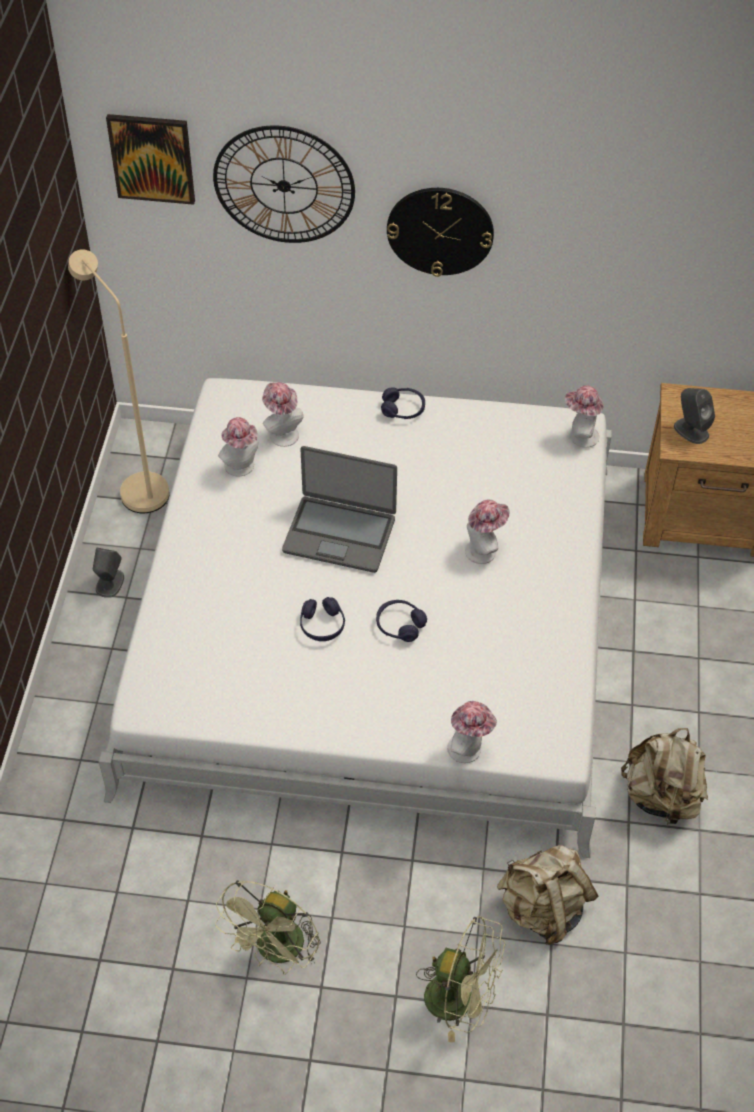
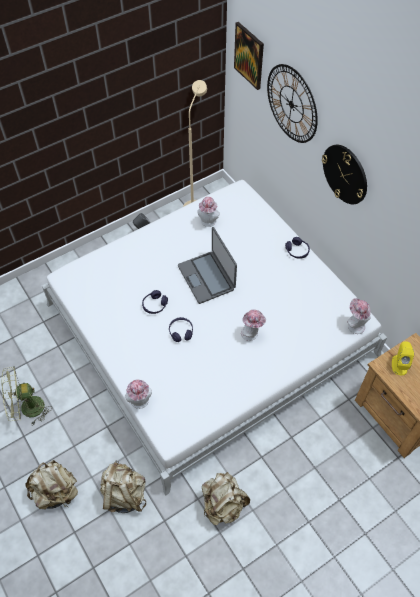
camera: 50 degrees right, 5 degrees up
hat [262,382,304,447] -> none
green fan [416,916,505,1042] -> beige backpack [25,460,78,509]
grey speaker [674,388,715,444] -> yellow speaker [392,341,414,375]

